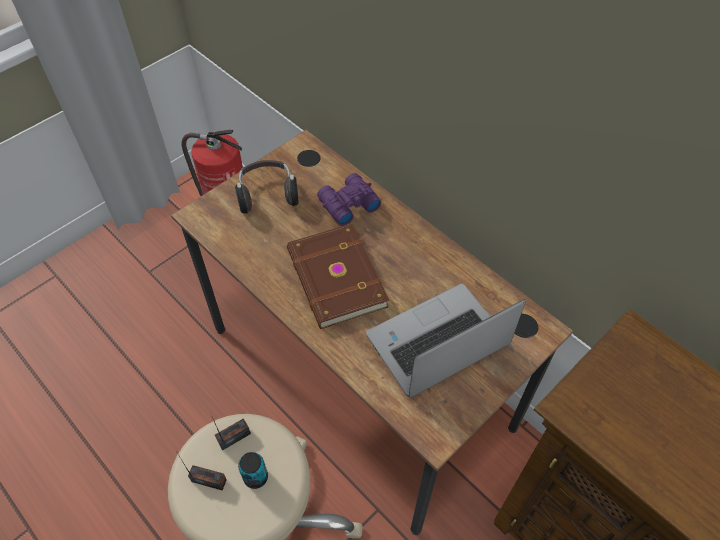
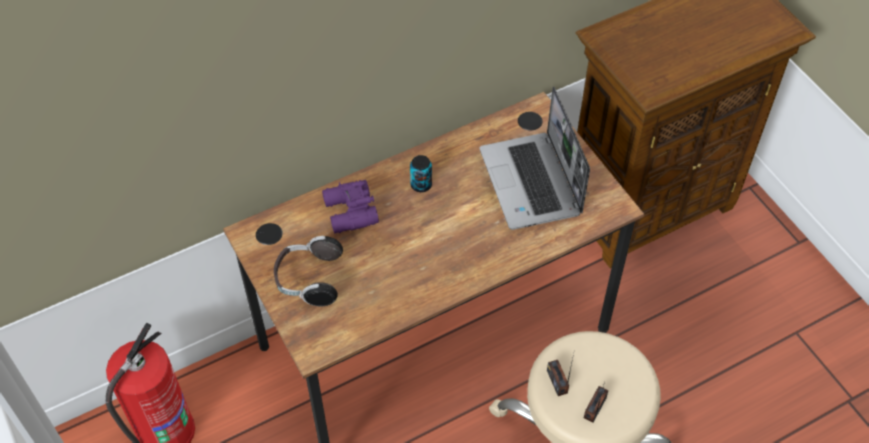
camera: 75 degrees left, 0 degrees up
can [238,452,268,489] -> can moved to [410,155,432,192]
brown book [287,224,389,329] -> none

